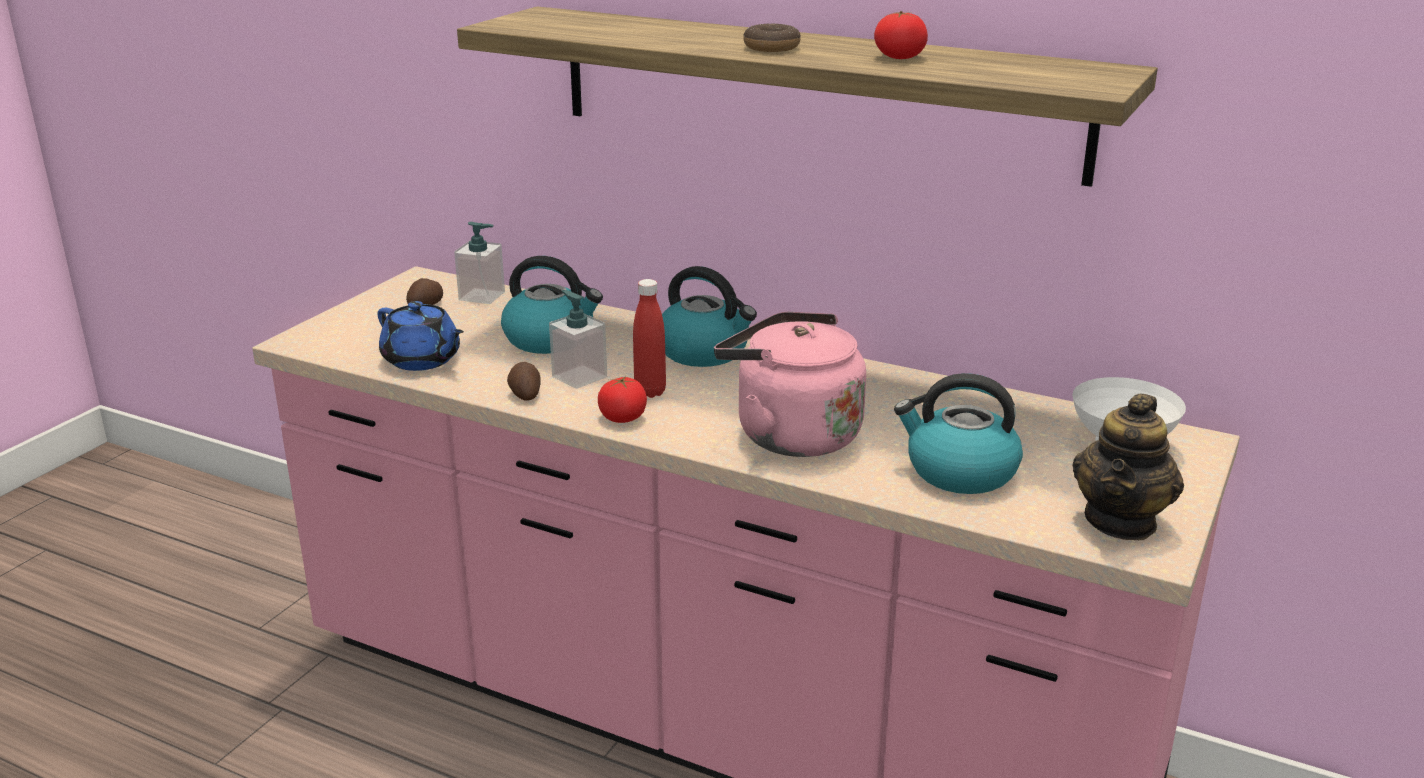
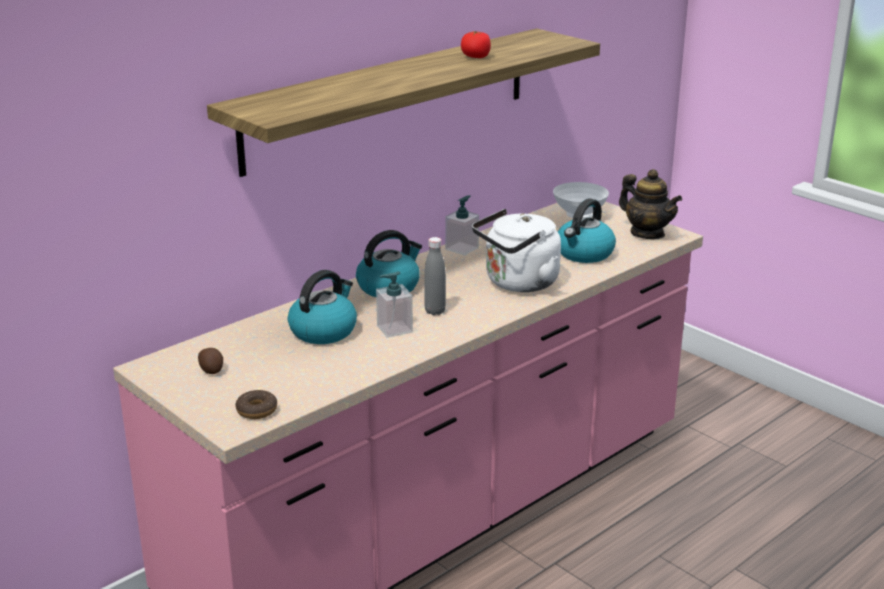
camera: 70 degrees left, 0 degrees up
blue teapot [377,301,464,371] -> none
soap dispenser [454,222,505,304] -> soap dispenser moved to [445,195,479,256]
potato [507,362,541,401] -> none
tomato [598,376,647,423] -> none
red bottle [633,279,666,398] -> grey bottle [424,237,446,315]
pink kettle [714,312,866,457] -> white kettle [472,209,561,292]
donut [743,23,801,52] -> donut moved to [235,390,277,419]

